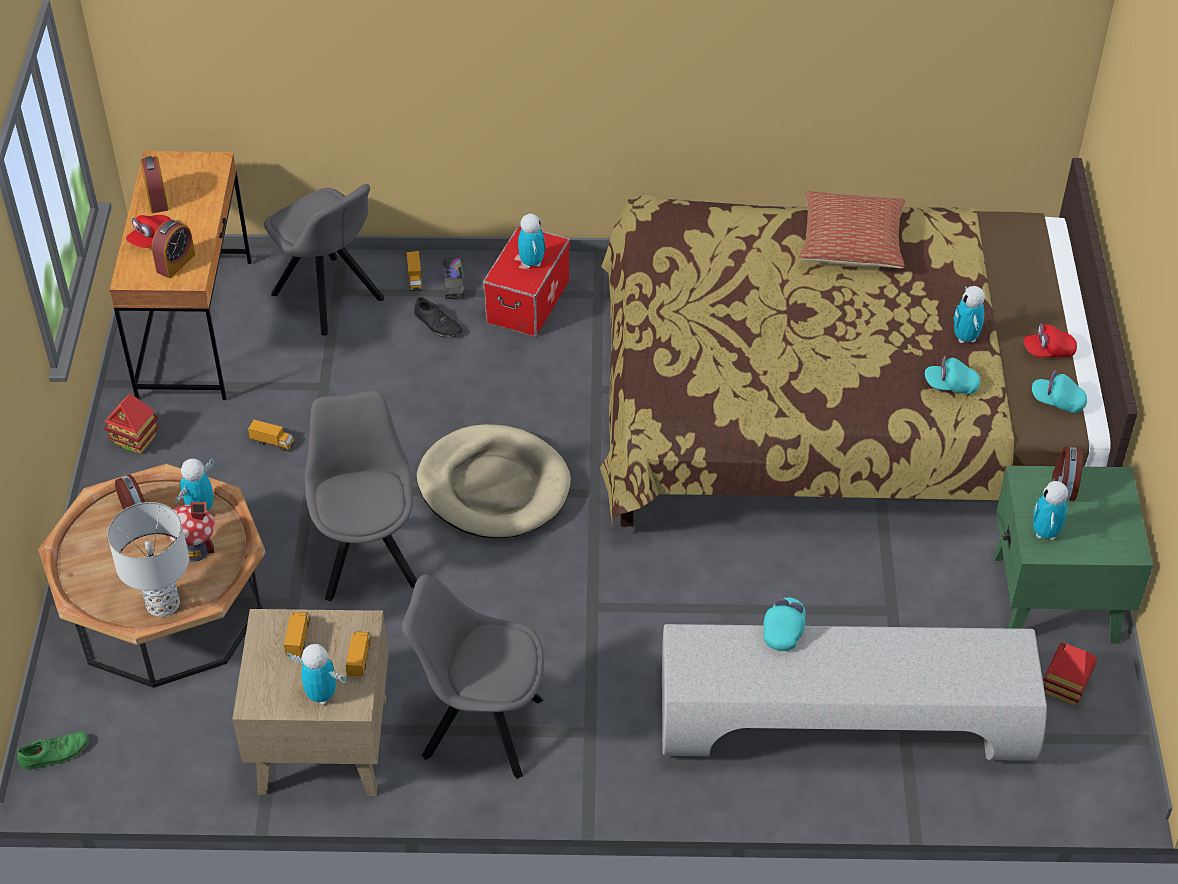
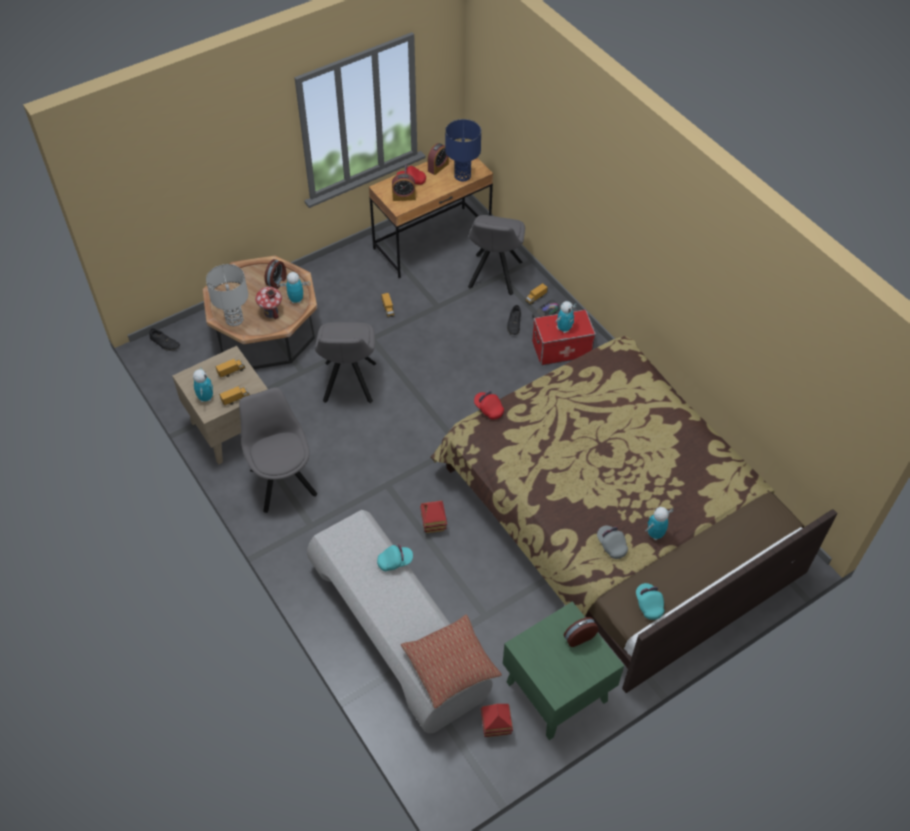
camera: 55 degrees right, 5 degrees up
green shoe [17,732,89,770] -> black shoe [149,328,180,351]
toy house [104,394,159,454] -> toy house moved to [420,501,447,533]
grey chair [305,390,417,602] -> grey chair turned 135 degrees clockwise [315,322,377,403]
beige dog bed [417,424,571,538] -> none
pillow [799,191,905,268] -> pillow moved to [401,614,502,709]
turquoise cap [925,355,980,394] -> grey cap [597,526,628,559]
red cap [1023,323,1077,358] -> red cap moved to [474,390,504,420]
toy robot [1033,481,1068,540] -> none
none -> blue table lamp [445,119,481,181]

